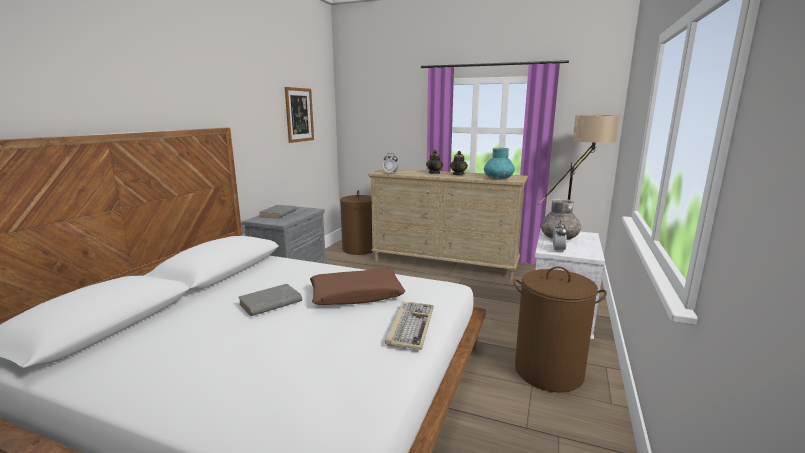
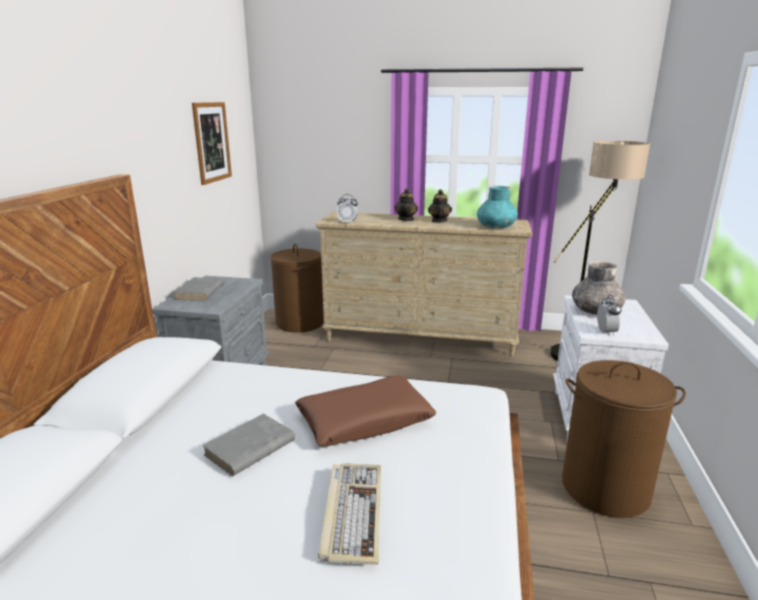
camera: 10 degrees left, 5 degrees up
keyboard [385,301,434,350] -> keyboard moved to [318,463,381,565]

